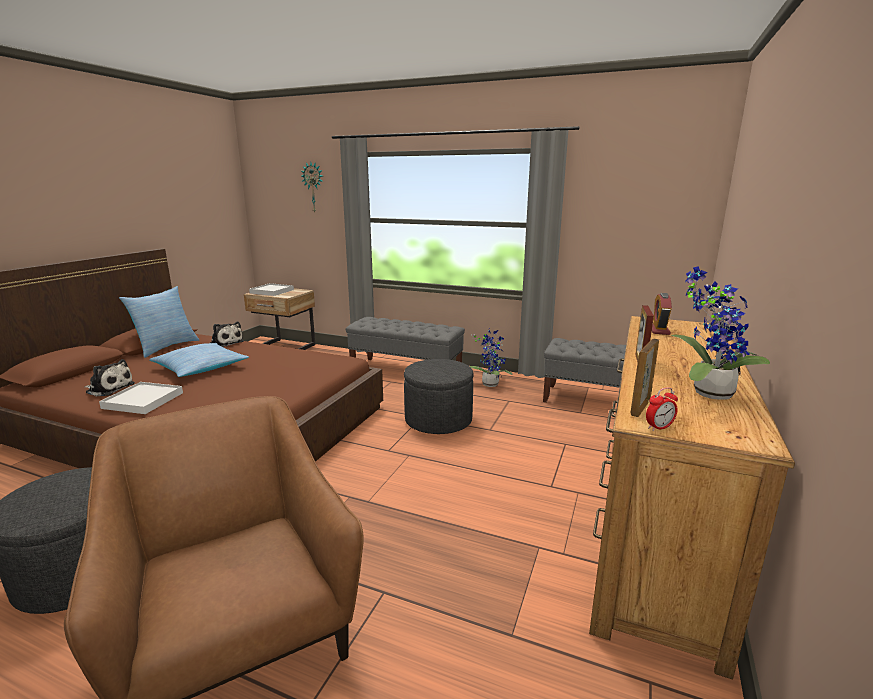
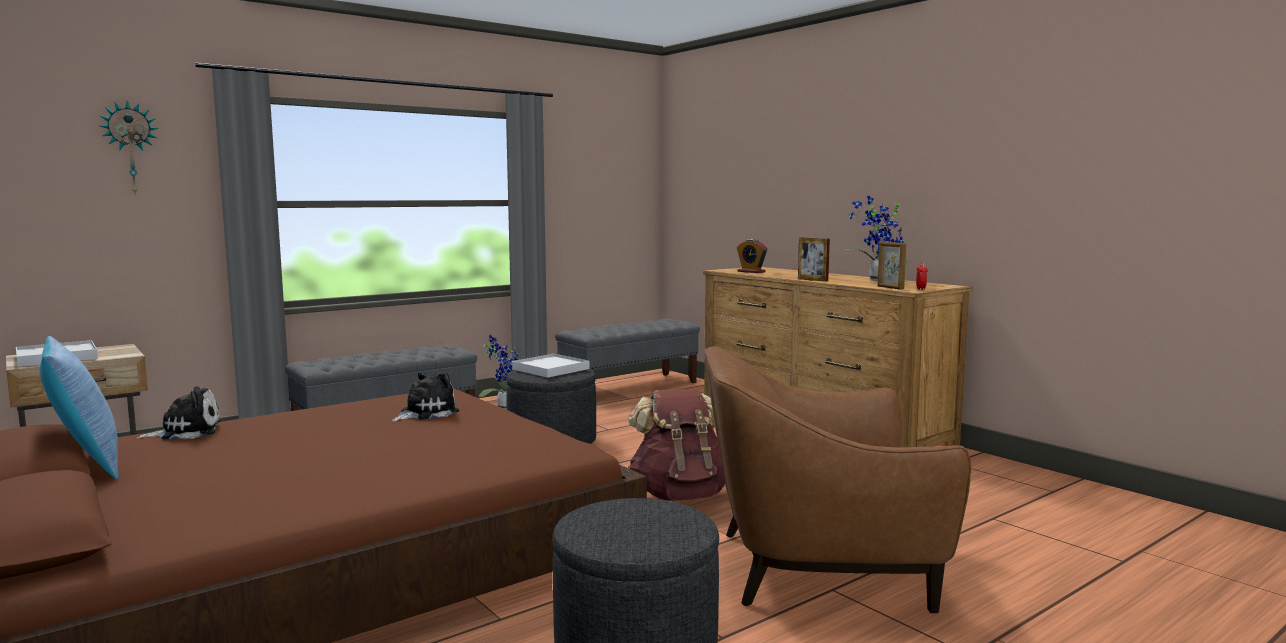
camera: 60 degrees left, 10 degrees down
plush toy [85,359,135,396] -> plush toy moved to [392,372,459,421]
white tray [99,382,183,414] -> white tray moved to [512,354,589,378]
pillow [149,343,249,377] -> none
none -> brown backpack [628,389,725,501]

